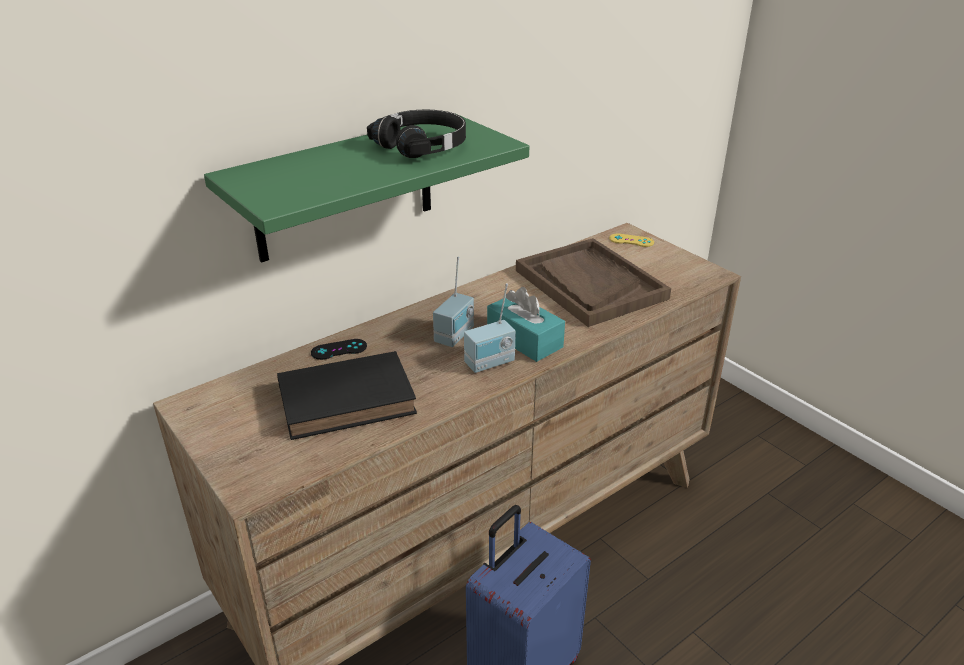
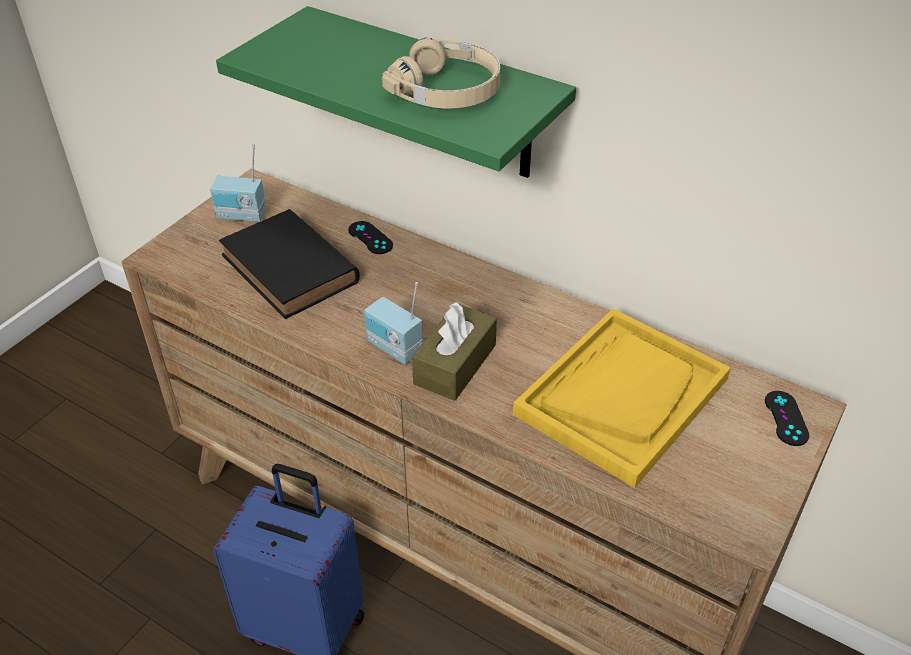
camera: 70 degrees right, 10 degrees up
black headphones [367,110,466,158] -> beige headphones [382,37,500,108]
radio [433,257,474,347] -> radio moved to [210,143,267,222]
turquoise tissue box [487,287,565,362] -> brown tissue box [412,302,497,401]
brown tray [516,238,671,327] -> yellow tray [513,308,731,488]
yellow game controller [609,233,654,247] -> black game controller [765,391,809,446]

